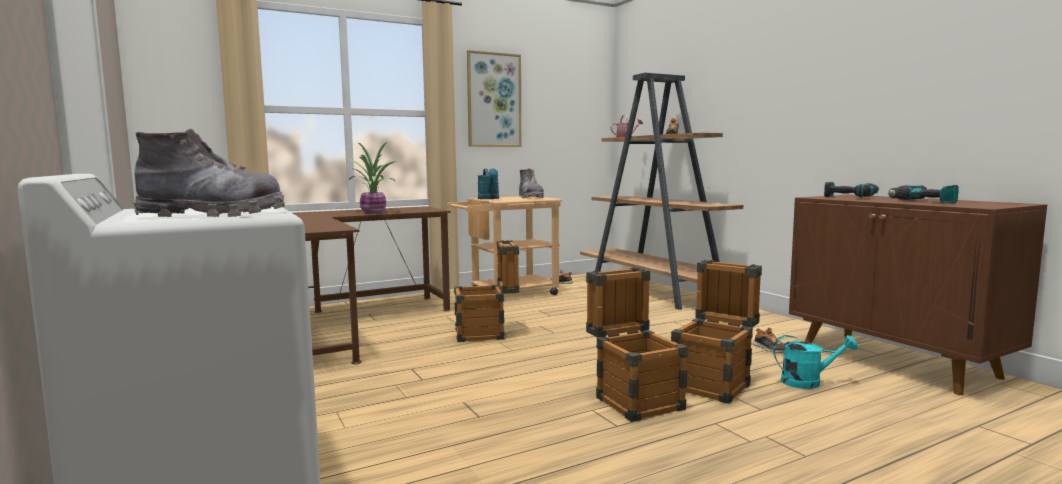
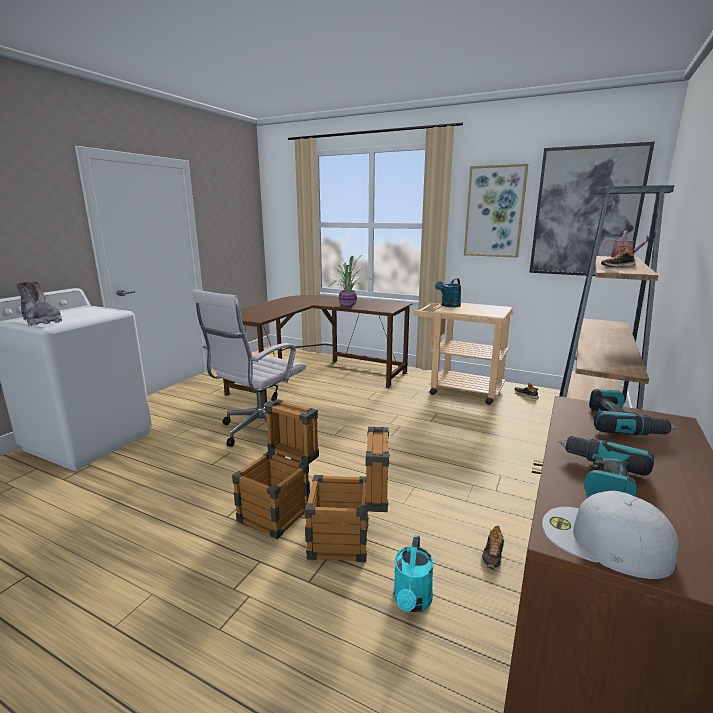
camera: 55 degrees right, 10 degrees up
crate [454,240,520,342] -> none
grey boot [519,168,544,198] -> none
turquoise watering can [773,335,858,389] -> turquoise watering can turned 45 degrees clockwise [394,535,434,612]
none -> white office chair [192,289,306,447]
none -> picture [529,142,655,276]
none -> white cap [542,490,679,579]

